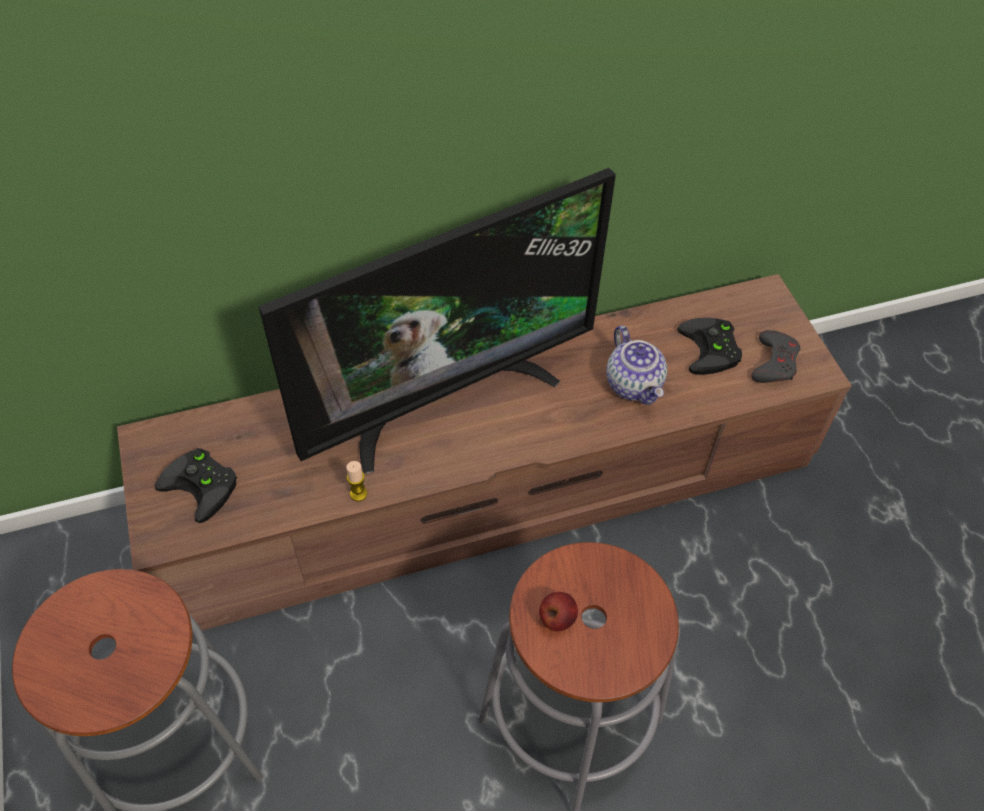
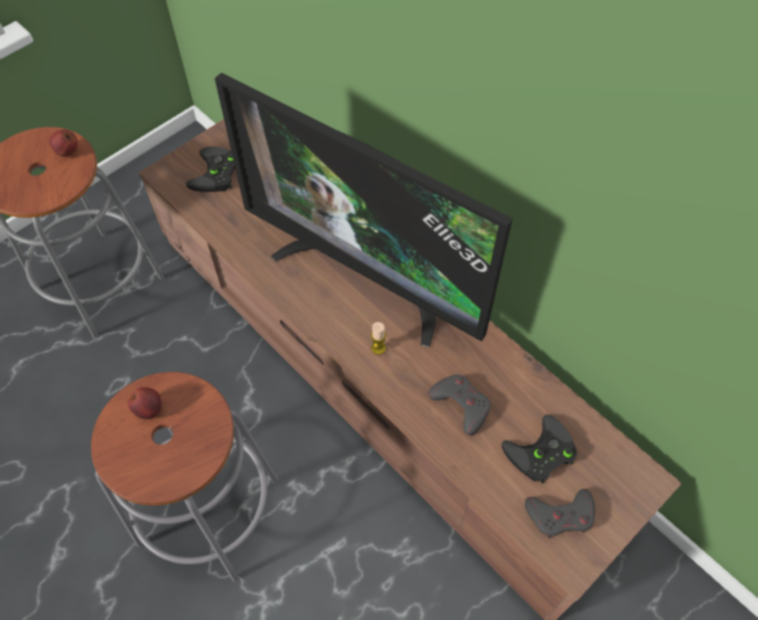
camera: 65 degrees right, 5 degrees up
candle [346,461,367,501] -> candle moved to [371,322,386,355]
teapot [606,325,667,405] -> grey game controller [428,375,490,435]
none -> apple [49,130,78,157]

